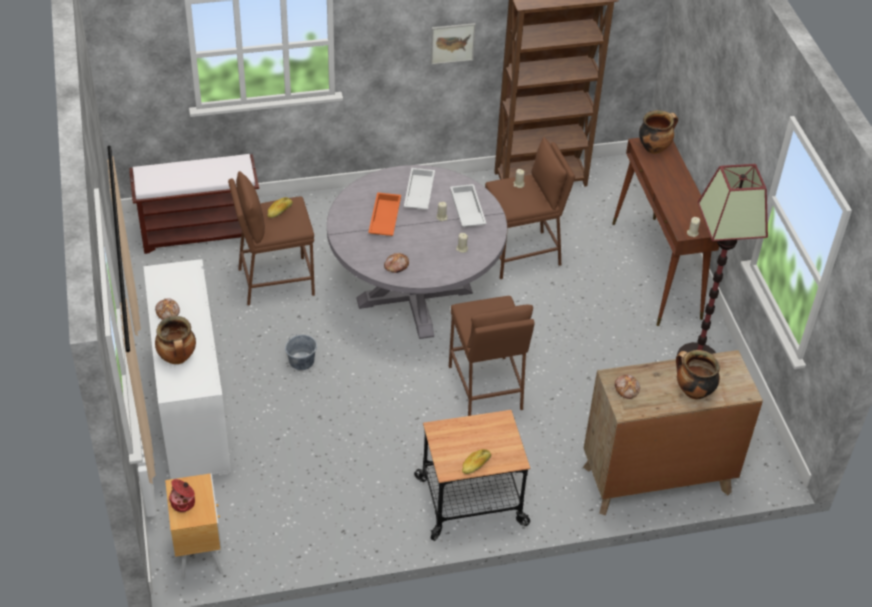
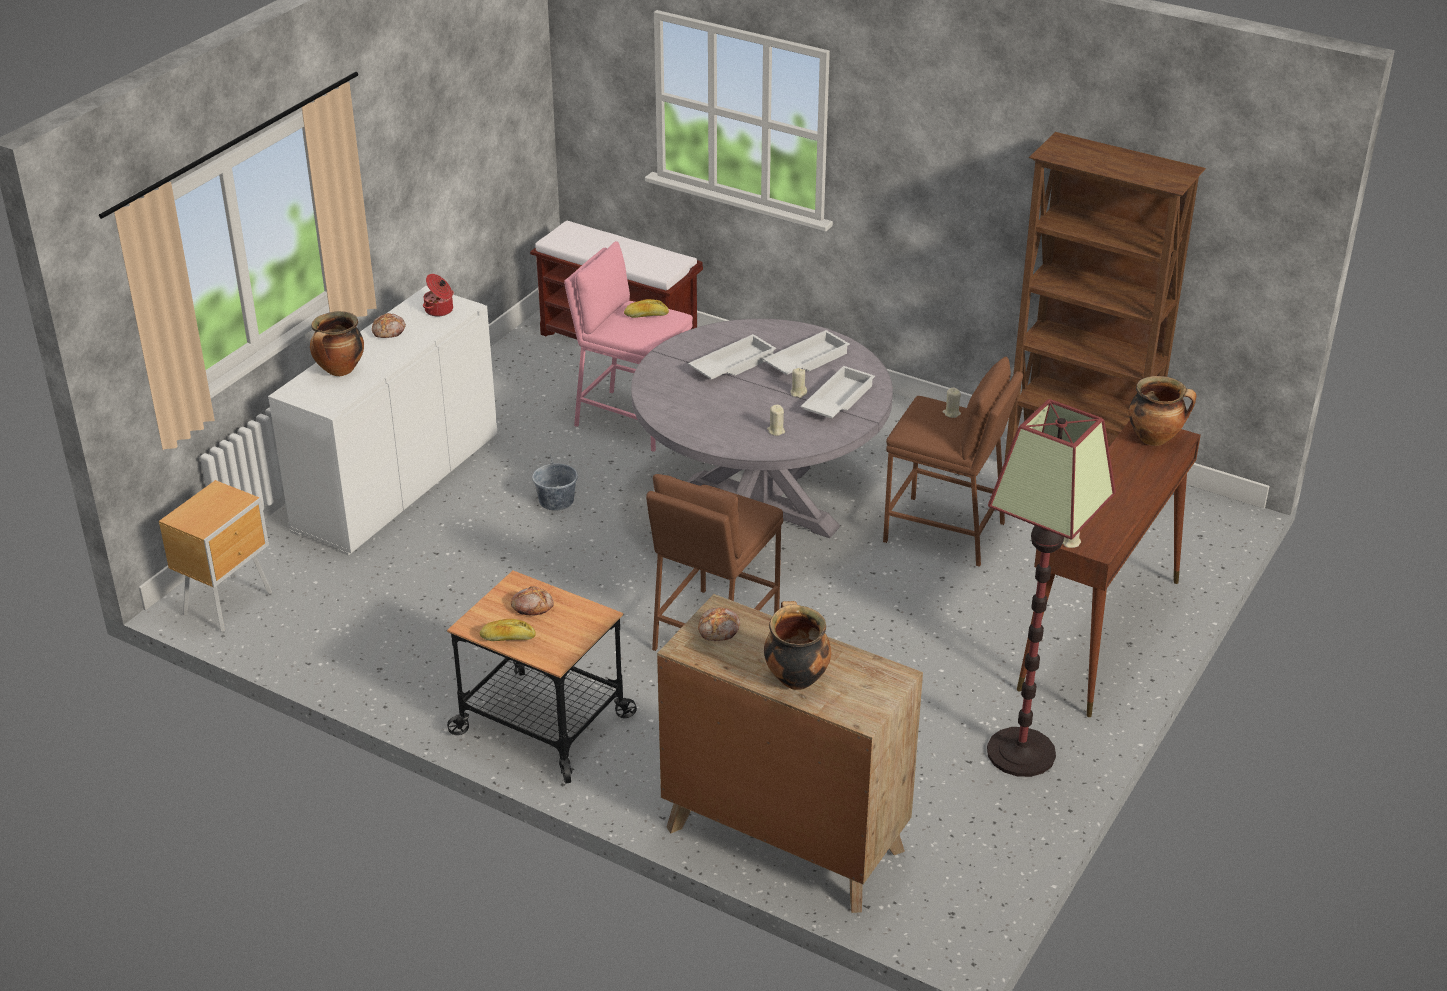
camera: 45 degrees right, 10 degrees down
cooking pot [169,479,195,512] -> cooking pot moved to [423,274,454,316]
brown stool [228,171,315,306] -> pink stool [564,241,693,452]
orange tray [368,192,401,236] -> white tray [688,334,776,380]
bread [384,253,409,273] -> bread moved to [511,586,554,616]
picture [431,23,476,65] -> none

